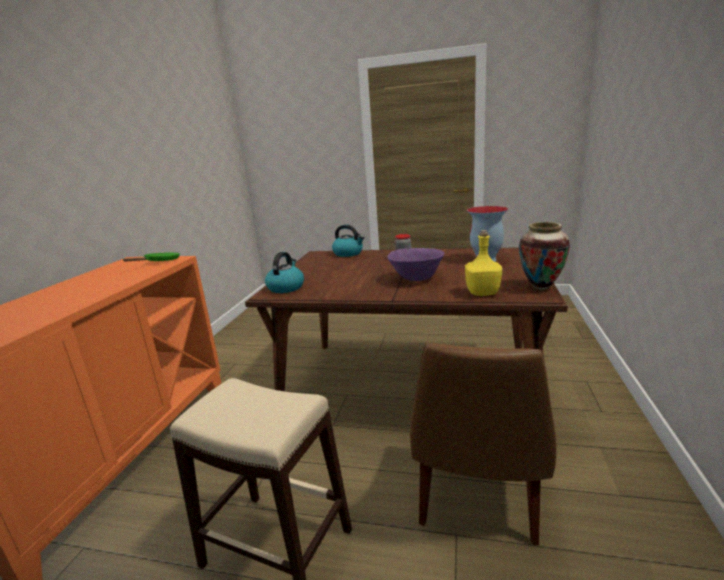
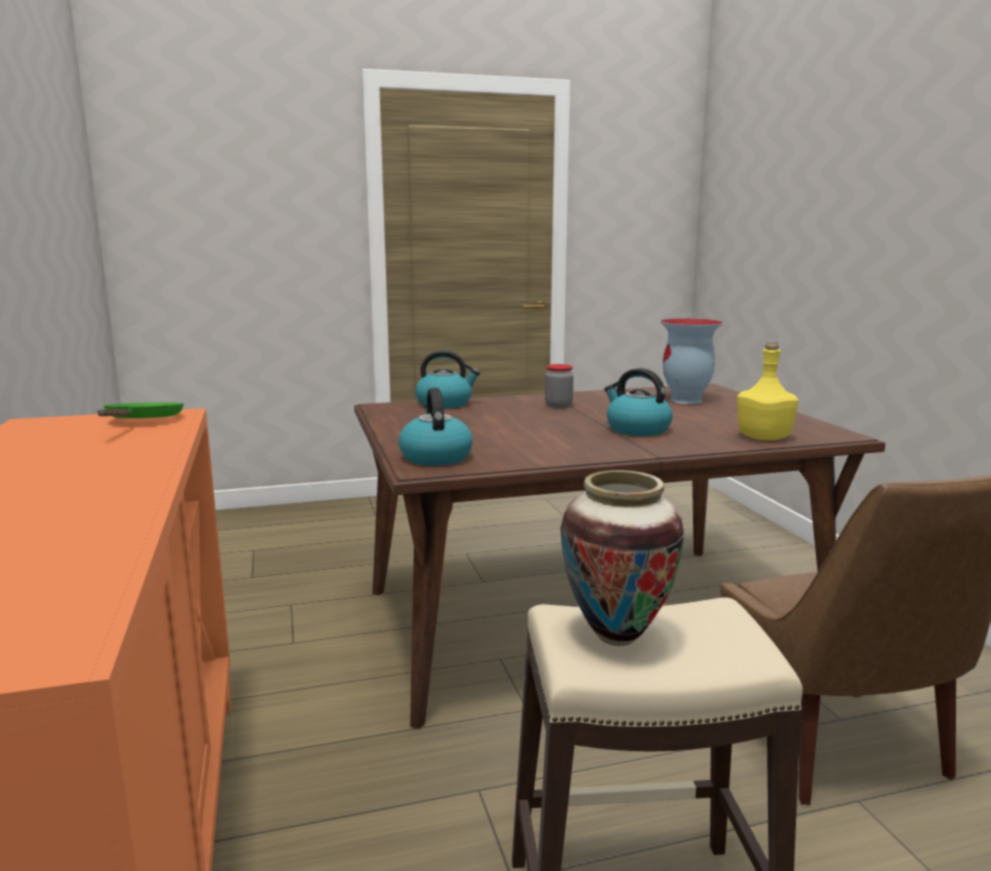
camera: 30 degrees left, 5 degrees down
purple bowl [387,248,444,281] -> kettle [604,368,673,436]
vase [519,222,570,290] -> vase moved to [561,470,684,646]

